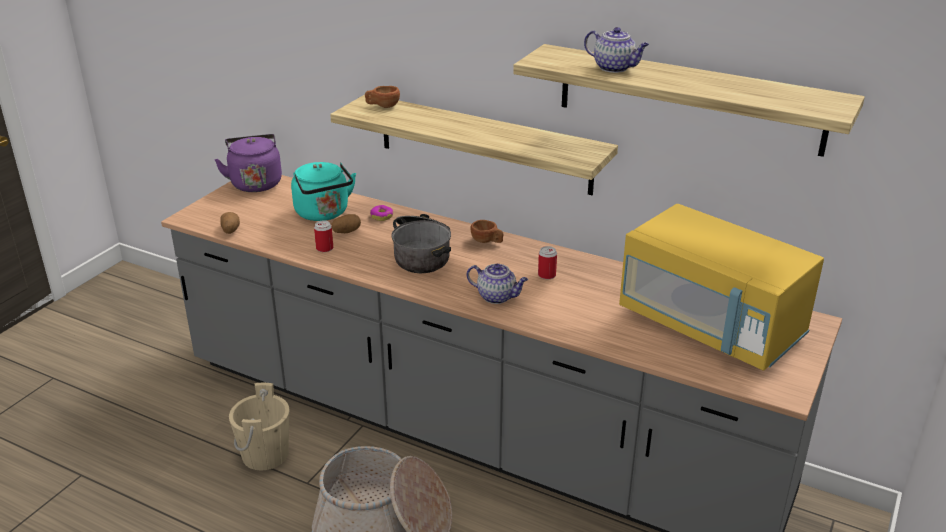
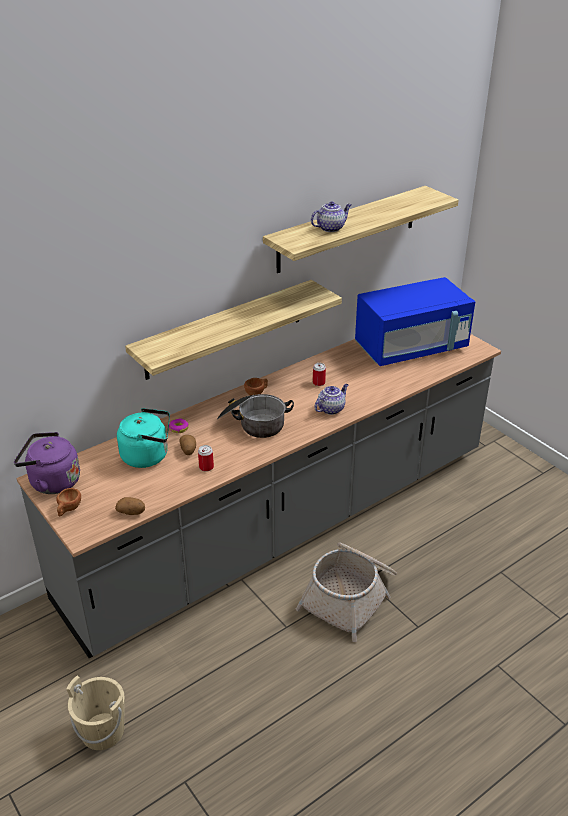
camera: 65 degrees left, 5 degrees up
beige bucket [229,383,289,470] -> beige bucket moved to [66,675,124,750]
brown cup [365,86,400,108] -> brown cup moved to [56,488,81,516]
yellow microwave [619,204,824,371] -> blue microwave [355,277,475,366]

